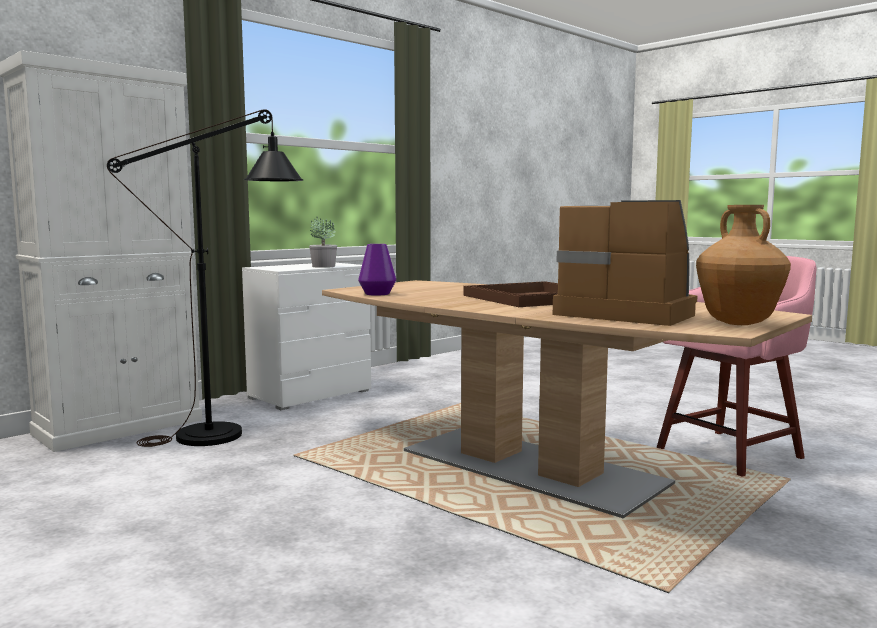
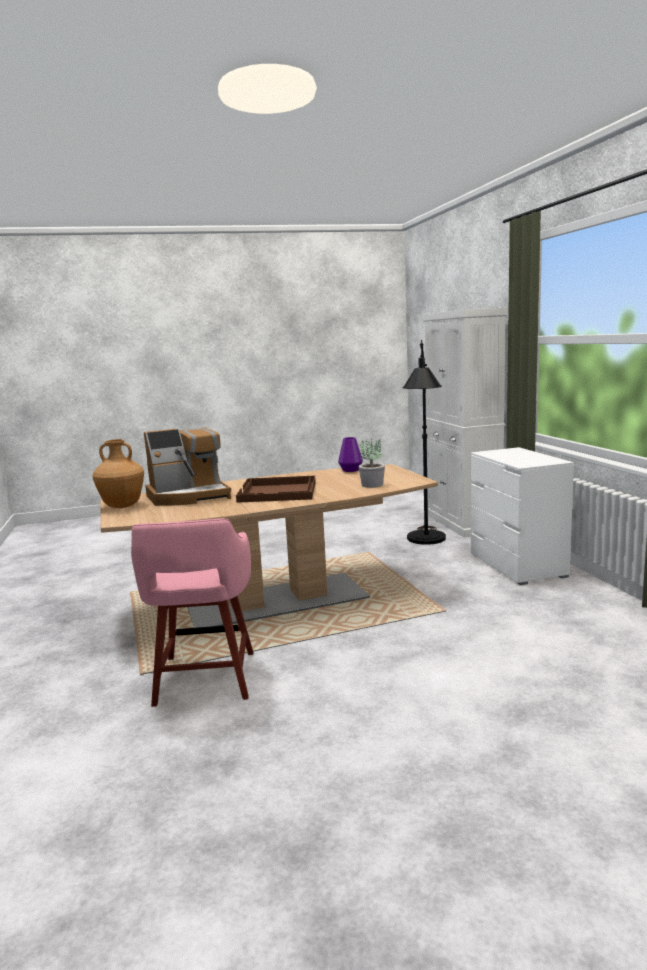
camera: 120 degrees right, 5 degrees up
potted plant [309,217,337,268] -> potted plant moved to [359,438,385,488]

